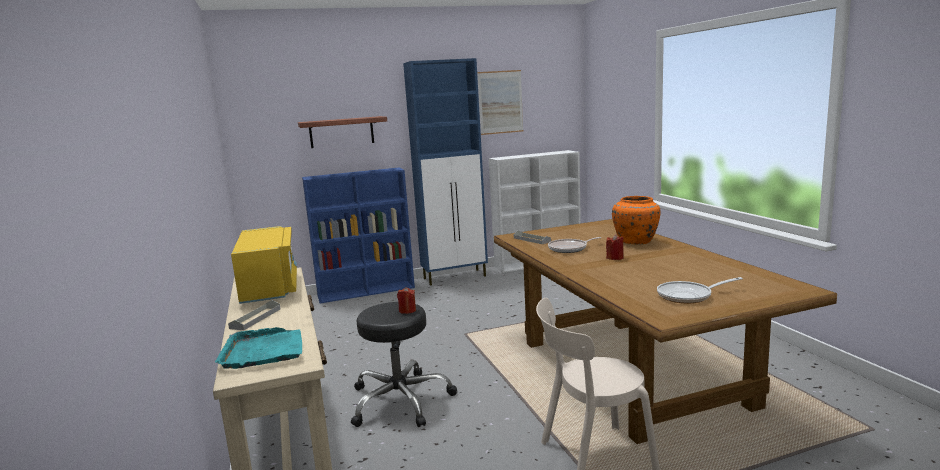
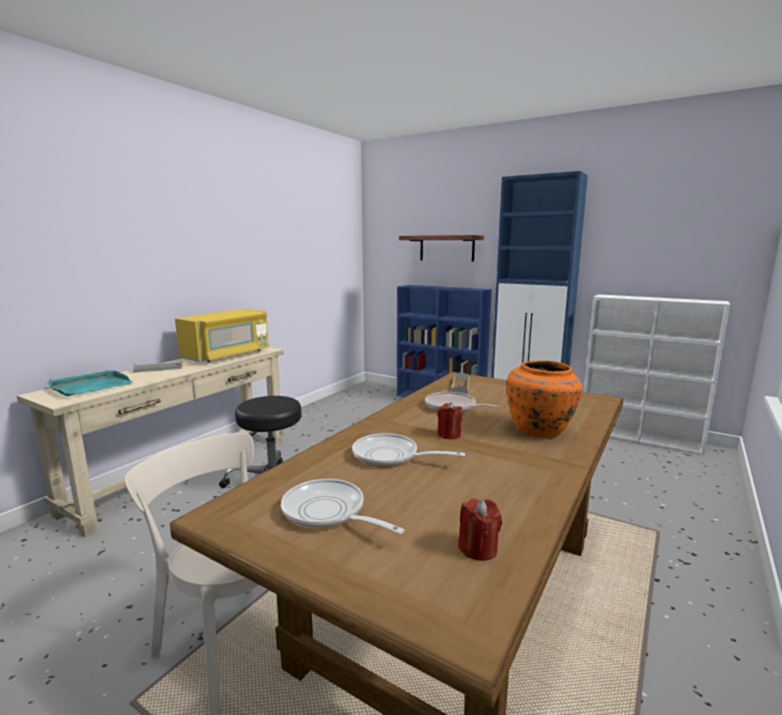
camera: 50 degrees right, 0 degrees up
red candle [397,287,416,314] -> red candle moved to [458,498,502,561]
picture [477,70,523,135] -> none
none -> frying pan [352,433,465,467]

